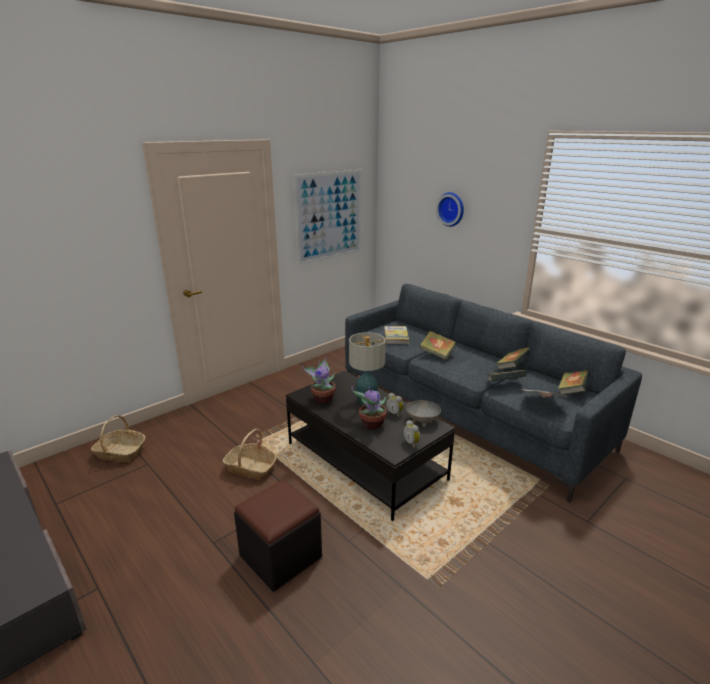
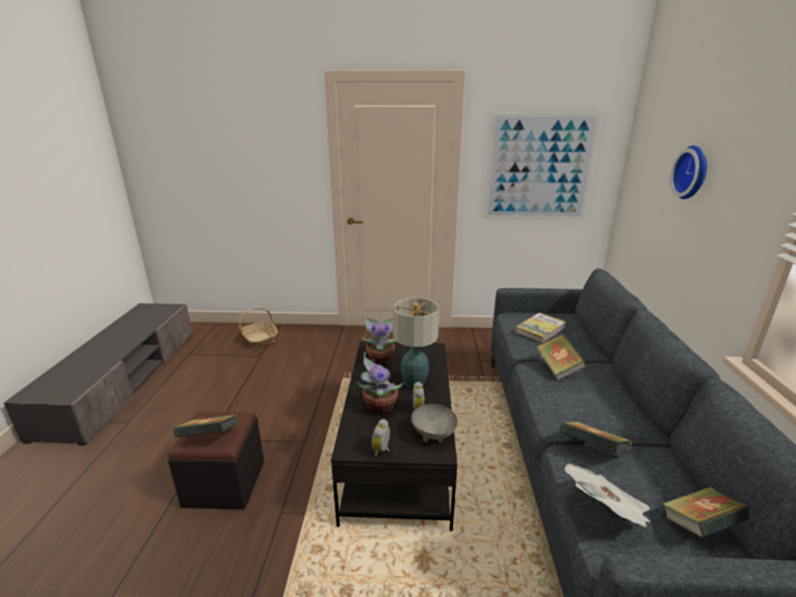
camera: 45 degrees right, 0 degrees up
basket [223,429,277,480] -> none
book [496,348,530,370] -> book moved to [174,415,239,437]

